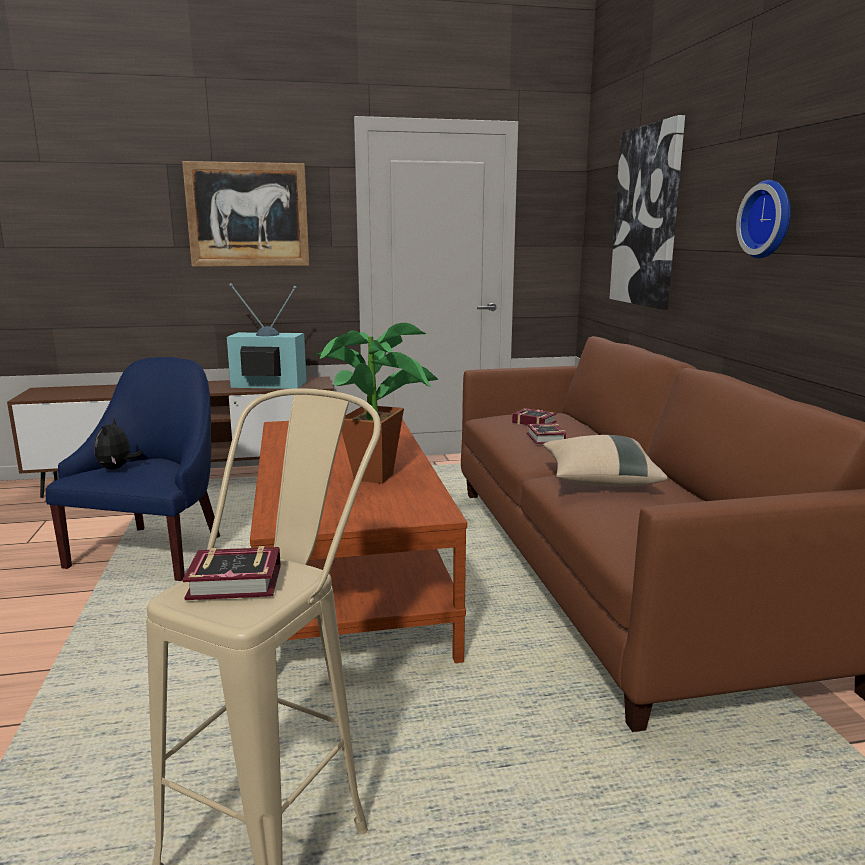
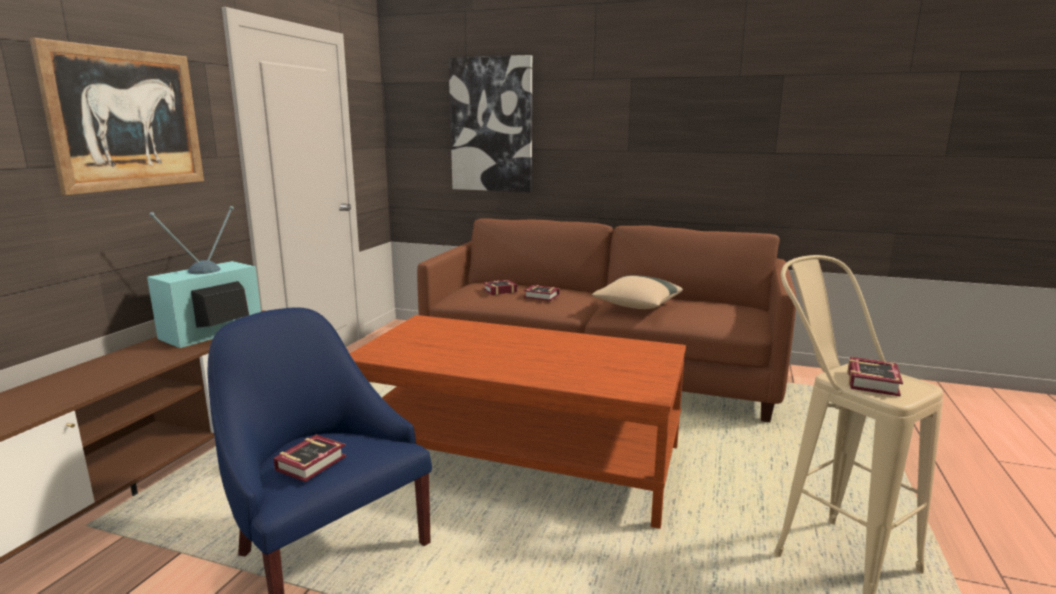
camera: 60 degrees left, 0 degrees up
plush toy [94,418,143,470] -> book [274,435,346,482]
potted plant [315,323,438,484] -> none
wall clock [736,180,791,258] -> none

